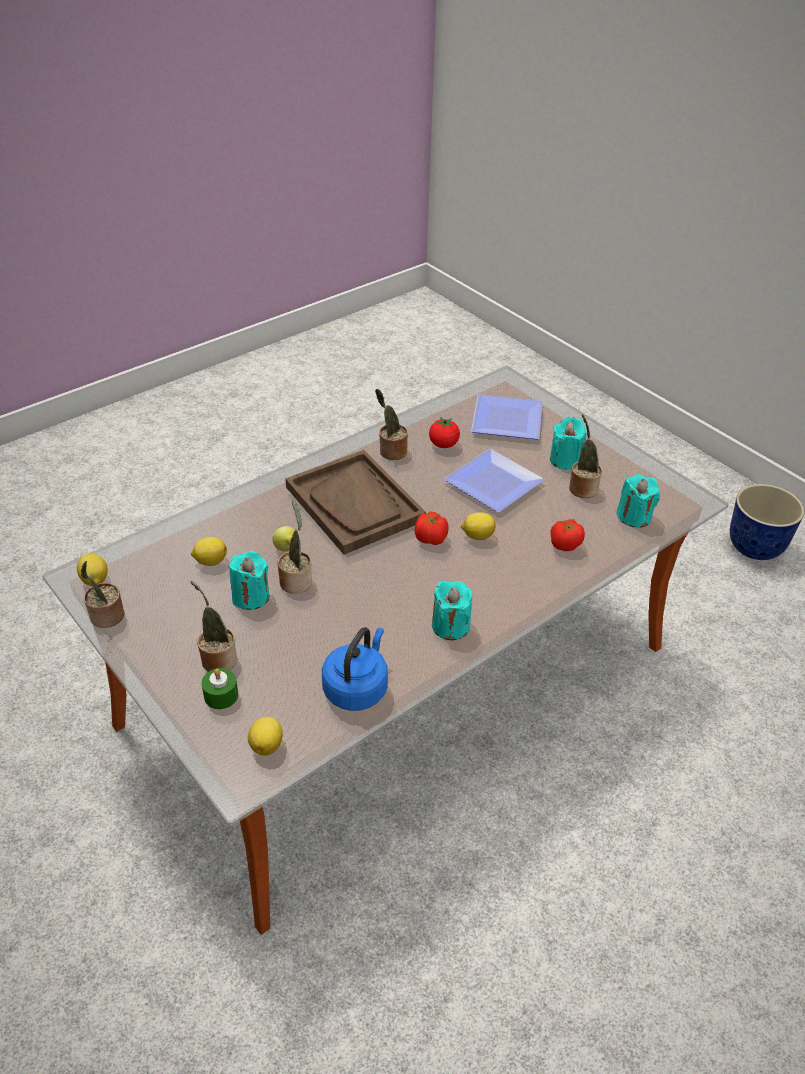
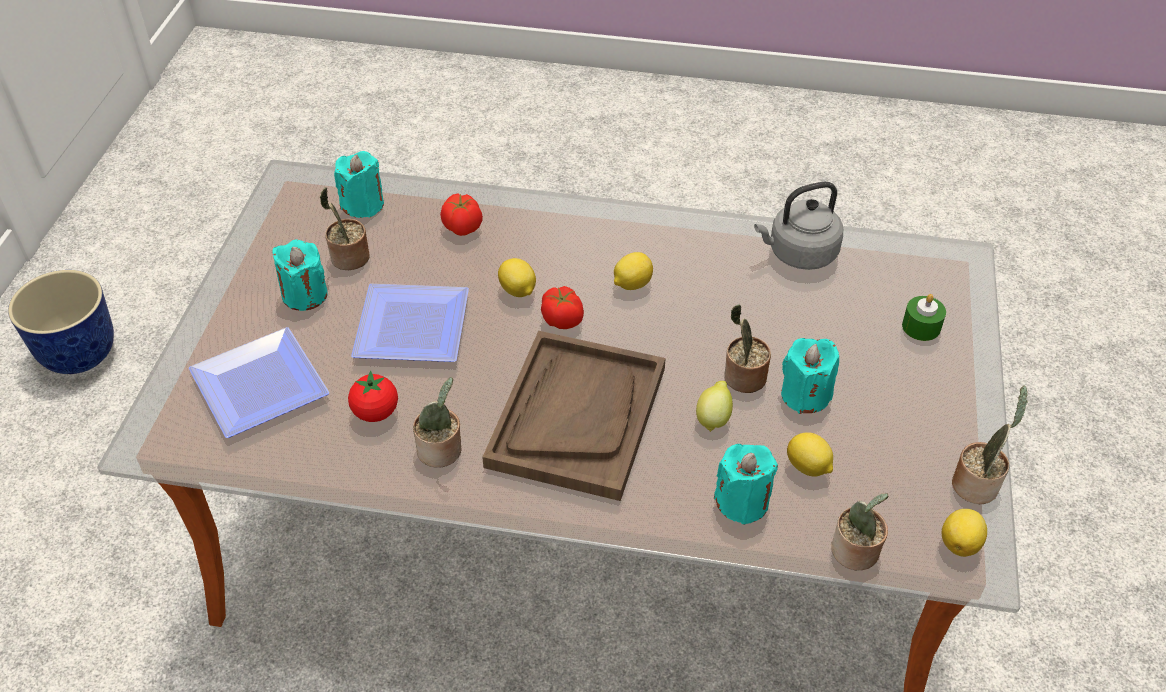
camera: 130 degrees left, 5 degrees up
potted plant [191,581,237,672] -> potted plant moved to [831,493,888,570]
lemon [248,717,283,756] -> lemon moved to [614,252,653,290]
blue kettle [322,627,388,711] -> grey kettle [754,182,843,270]
turquoise candle [432,581,472,640] -> turquoise candle moved to [714,444,778,525]

